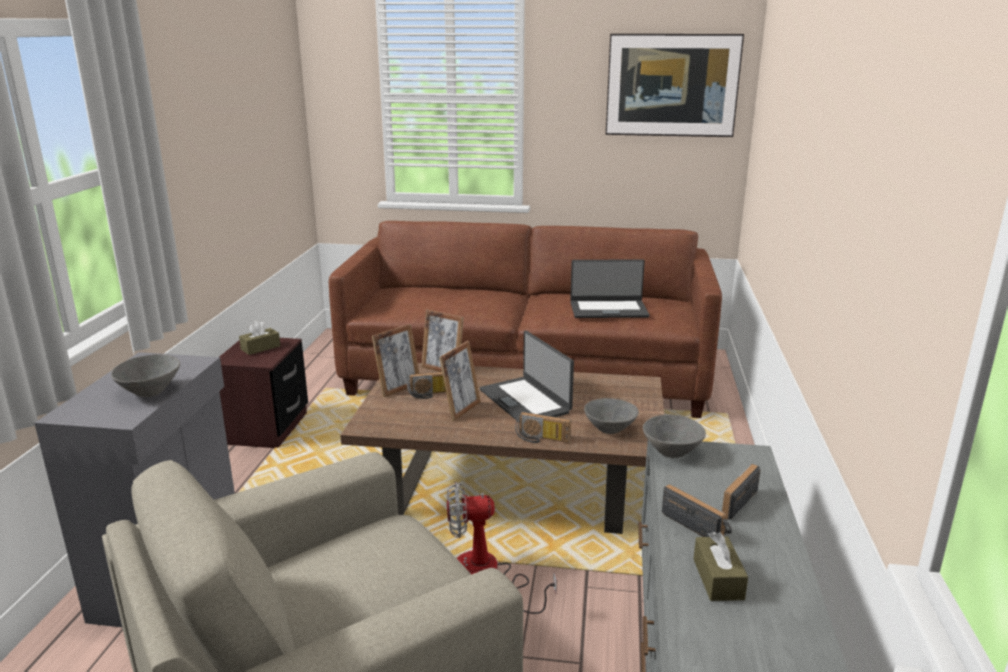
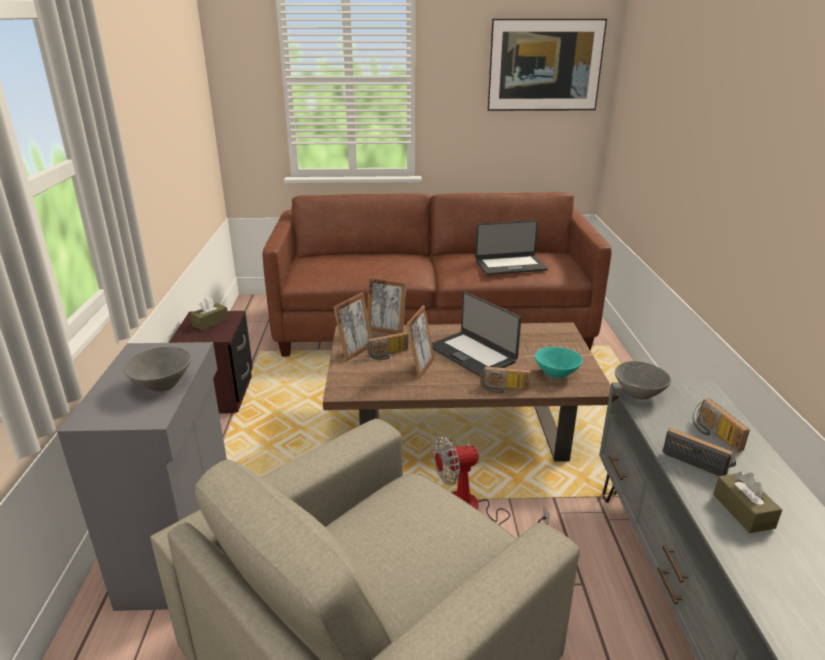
camera: 10 degrees left, 5 degrees up
grey bowl [584,398,639,434] -> turquoise bowl [535,347,583,379]
radio [722,464,761,520] -> radio turned 45 degrees counterclockwise [693,398,750,452]

